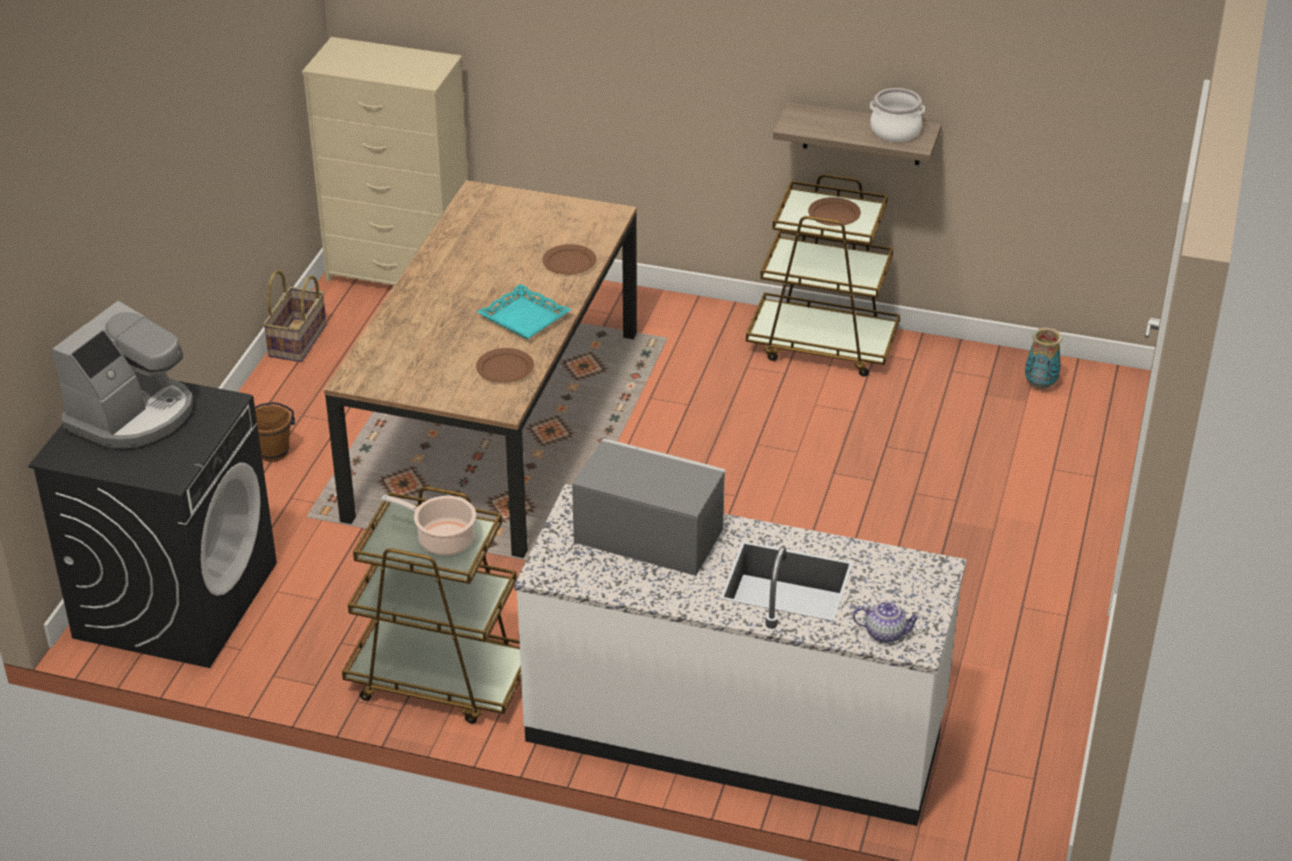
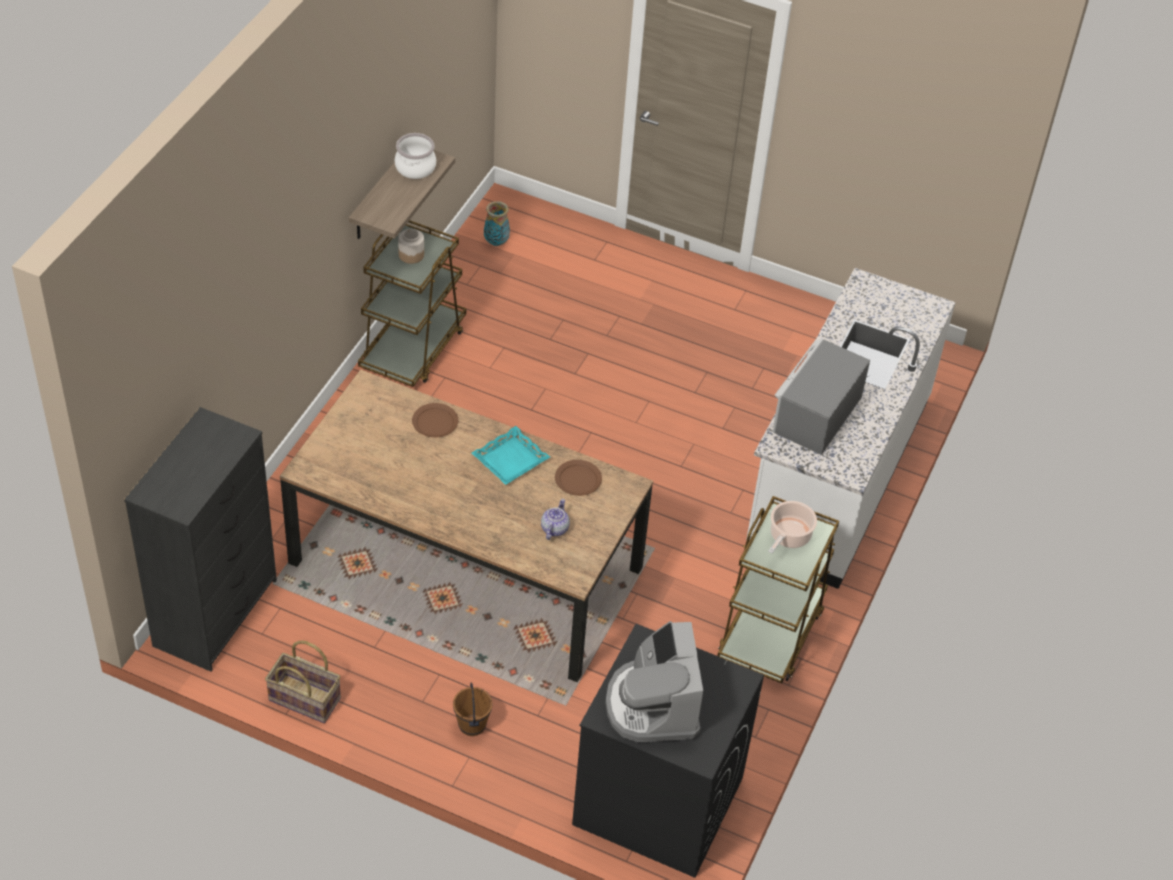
camera: 85 degrees left, 10 degrees up
coffee machine [52,301,193,449] -> coffee machine turned 135 degrees counterclockwise [605,621,703,742]
beige dresser [302,37,468,285] -> black dresser [124,407,277,672]
brown plate [808,197,861,226] -> jar [398,229,424,264]
teapot [853,601,922,643] -> teapot moved to [541,499,570,540]

